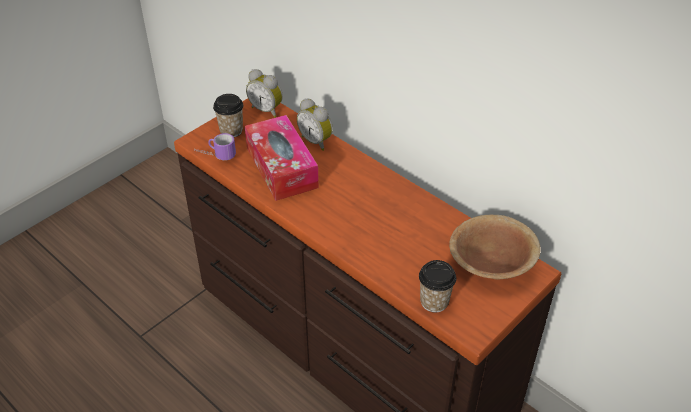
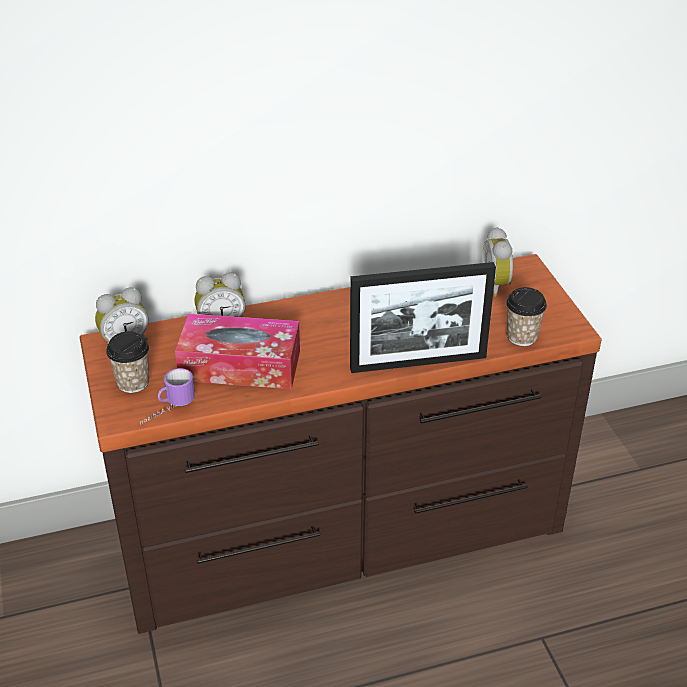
camera: 60 degrees left, 5 degrees down
brown bowl [449,215,541,279] -> alarm clock [483,227,513,297]
none -> picture frame [350,262,496,373]

